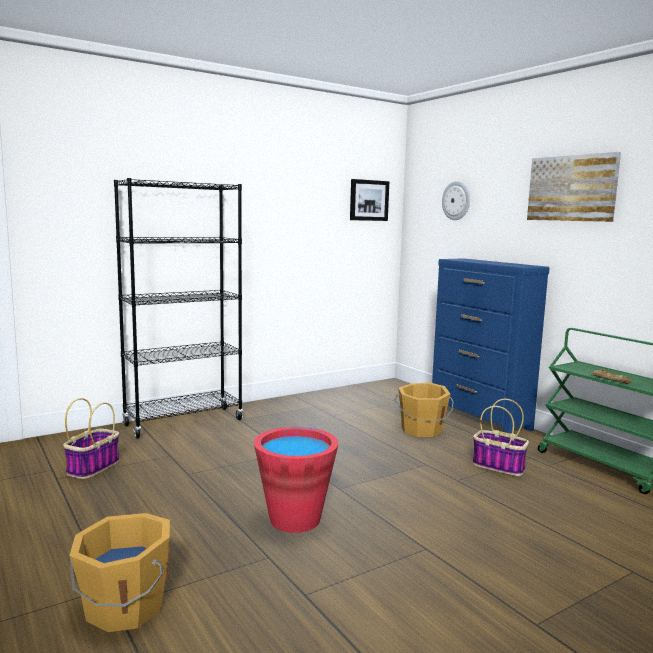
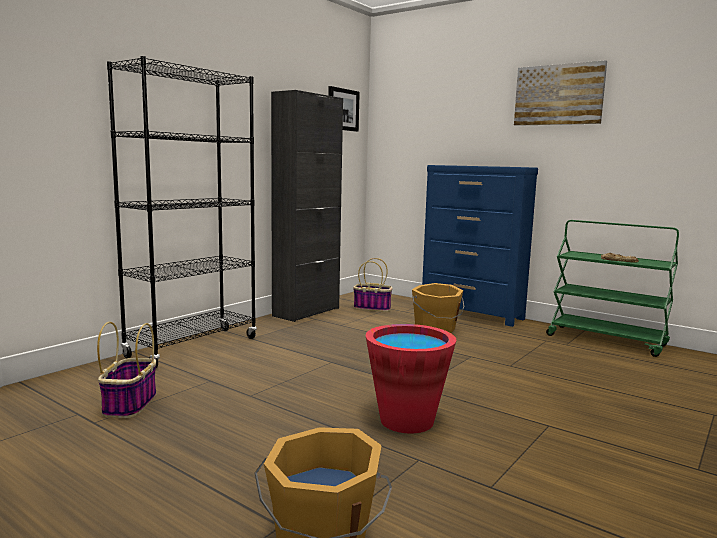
camera: 20 degrees left, 0 degrees up
wall clock [442,181,470,220] -> none
basket [473,399,529,476] -> basket moved to [353,258,392,312]
none -> black cabinet [271,90,343,322]

